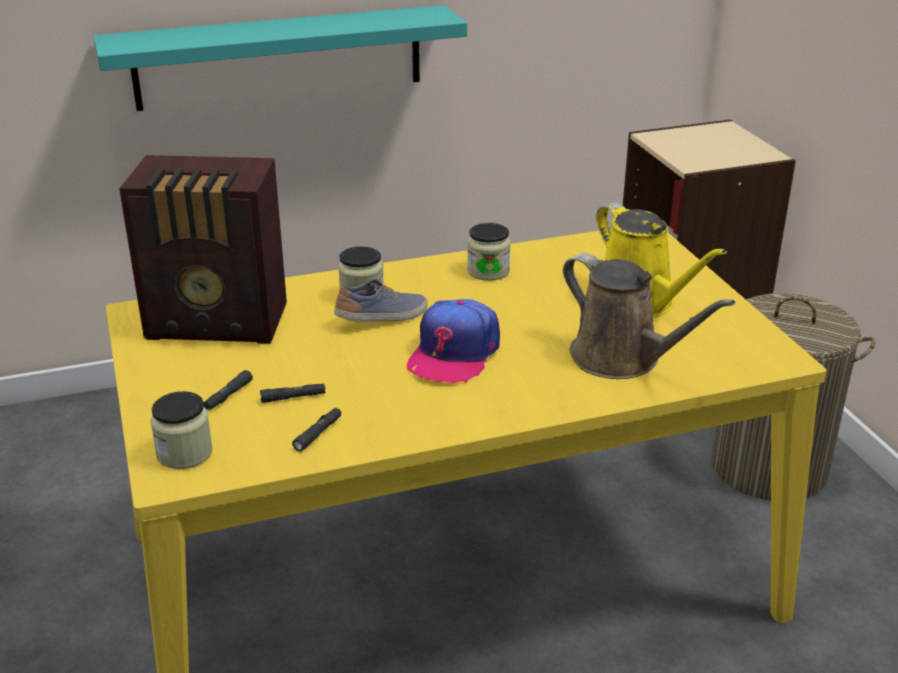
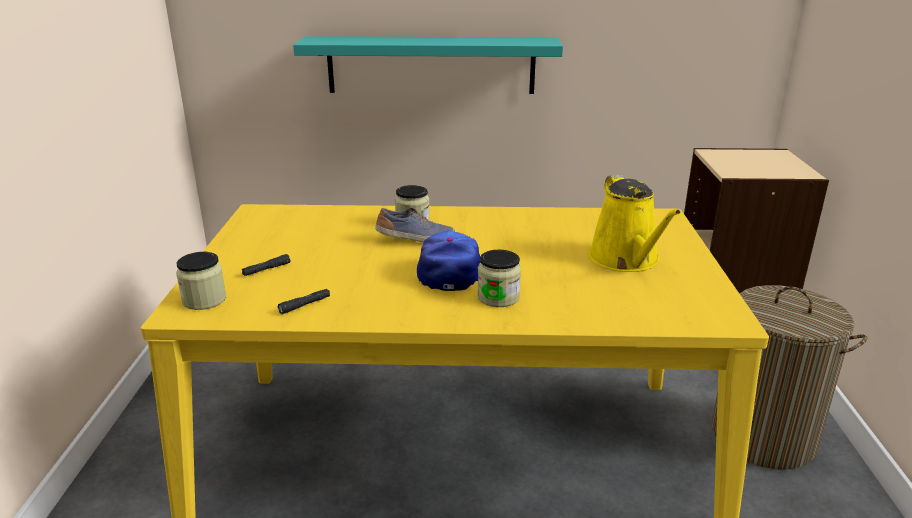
camera: 20 degrees right, 5 degrees down
radio [119,155,287,344] -> none
black flashlight [260,384,326,403] -> none
cap [407,299,500,383] -> cap turned 135 degrees clockwise [417,231,481,291]
jar [467,223,511,281] -> jar moved to [477,250,521,307]
brown watering can [563,253,735,379] -> none

